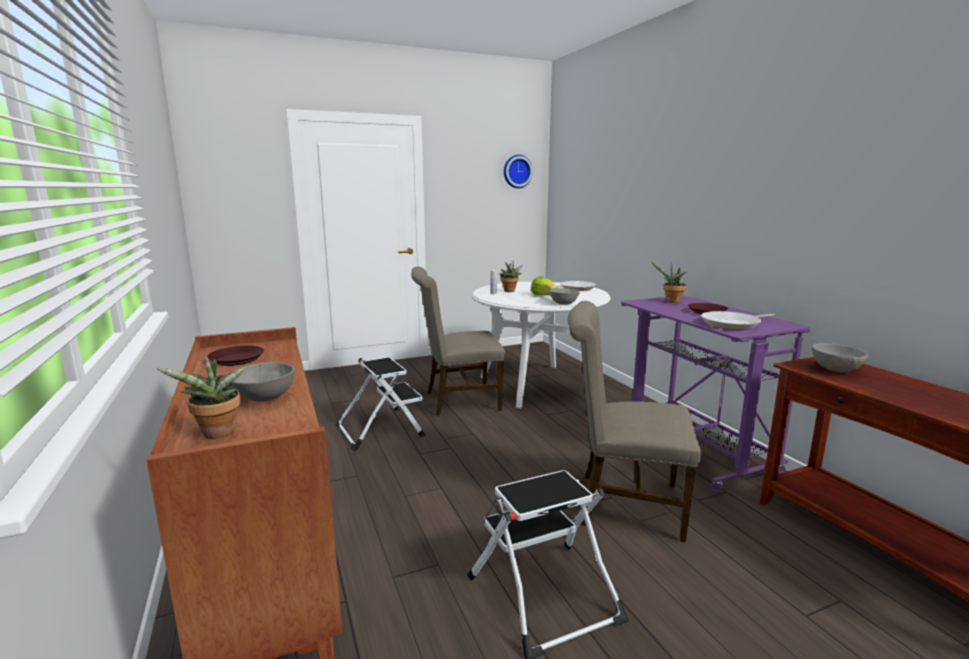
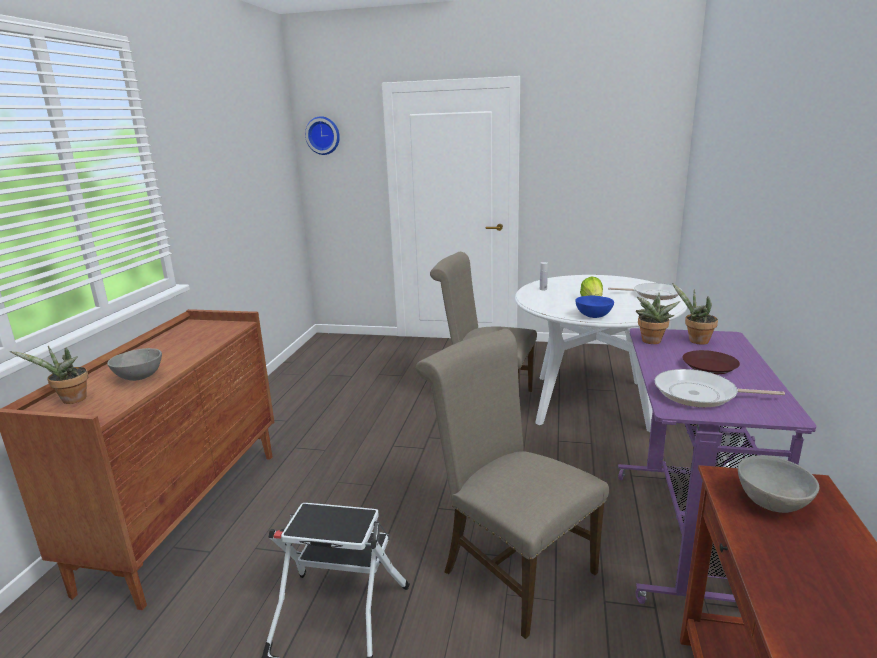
camera: 35 degrees right, 5 degrees up
brown plate [207,346,264,366] -> none
step ladder [335,357,426,451] -> none
potted plant [499,261,523,292] -> potted plant moved to [636,293,680,344]
wall clock [504,155,533,188] -> wall clock moved to [305,116,340,155]
grey bowl [549,288,580,305] -> blue bowl [575,296,614,318]

